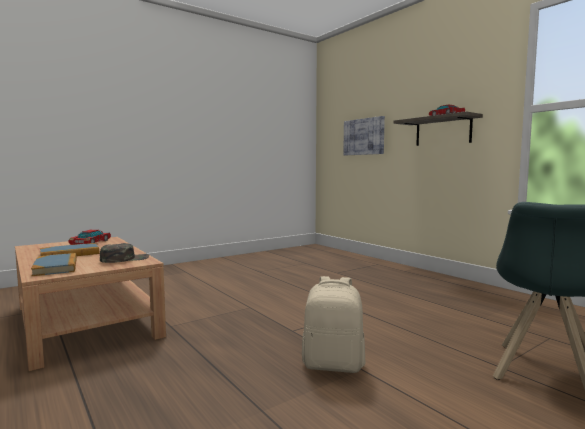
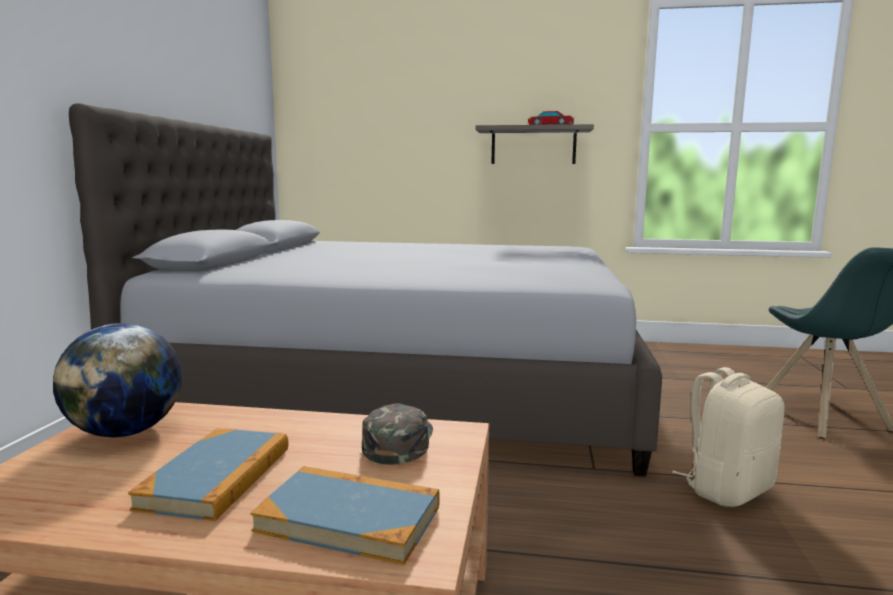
camera: 45 degrees left, 5 degrees up
toy car [68,230,111,245] -> globe [53,323,182,437]
picture [343,116,385,155] -> none
none -> grey bed [69,103,662,476]

